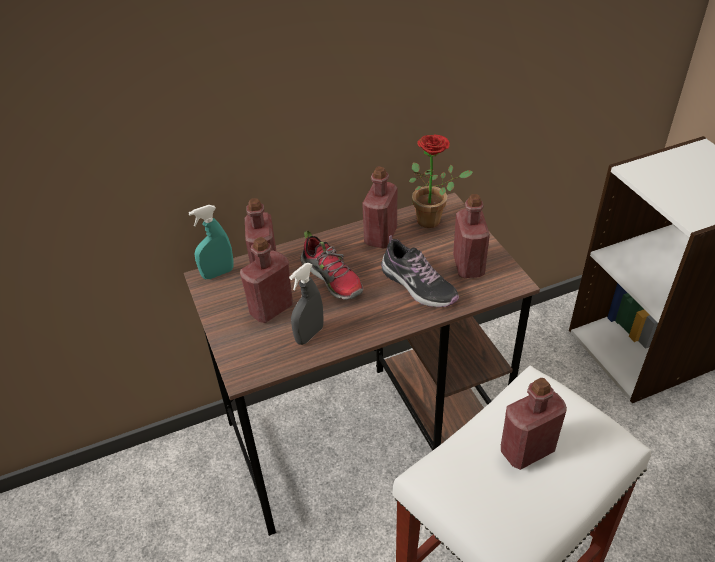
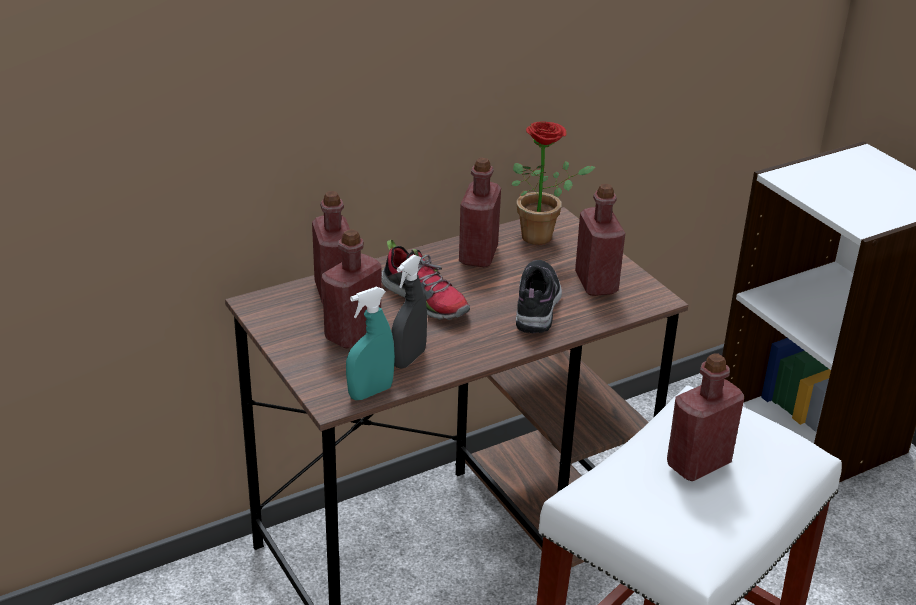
camera: 10 degrees left, 10 degrees down
turquoise spray bottle [188,205,233,279] -> turquoise spray bottle moved to [346,287,395,400]
shoe [381,235,459,307] -> shoe turned 120 degrees counterclockwise [516,260,562,333]

